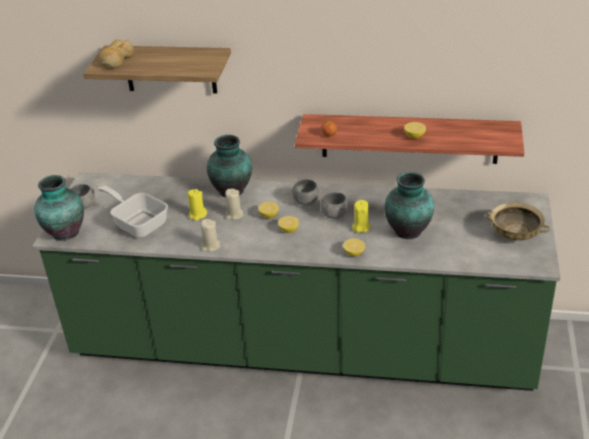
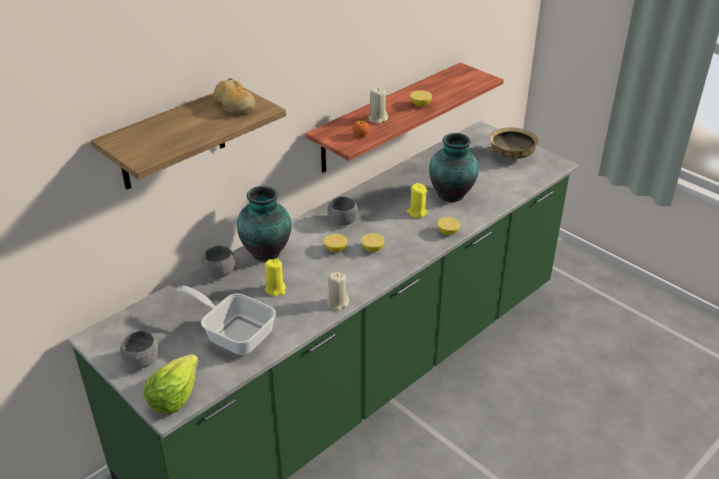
camera: 55 degrees left, 0 degrees up
vase [34,175,84,241] -> lettuce [144,354,199,414]
frying pan [98,186,168,237] -> frying pan turned 45 degrees clockwise [177,286,276,355]
bread [99,39,134,69] -> bread moved to [213,78,255,115]
beige candle [225,189,244,220] -> beige candle moved to [368,88,388,124]
grey bowl [321,192,348,219] -> grey bowl moved to [202,246,235,278]

